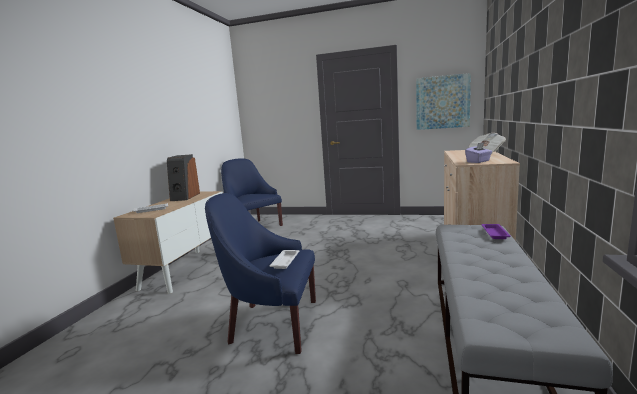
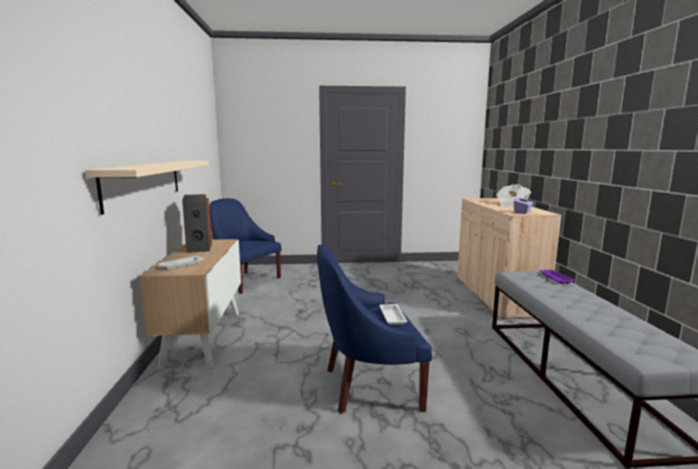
camera: 20 degrees left, 0 degrees up
picture [416,73,471,130] -> none
none -> beige shelf [85,161,209,215]

